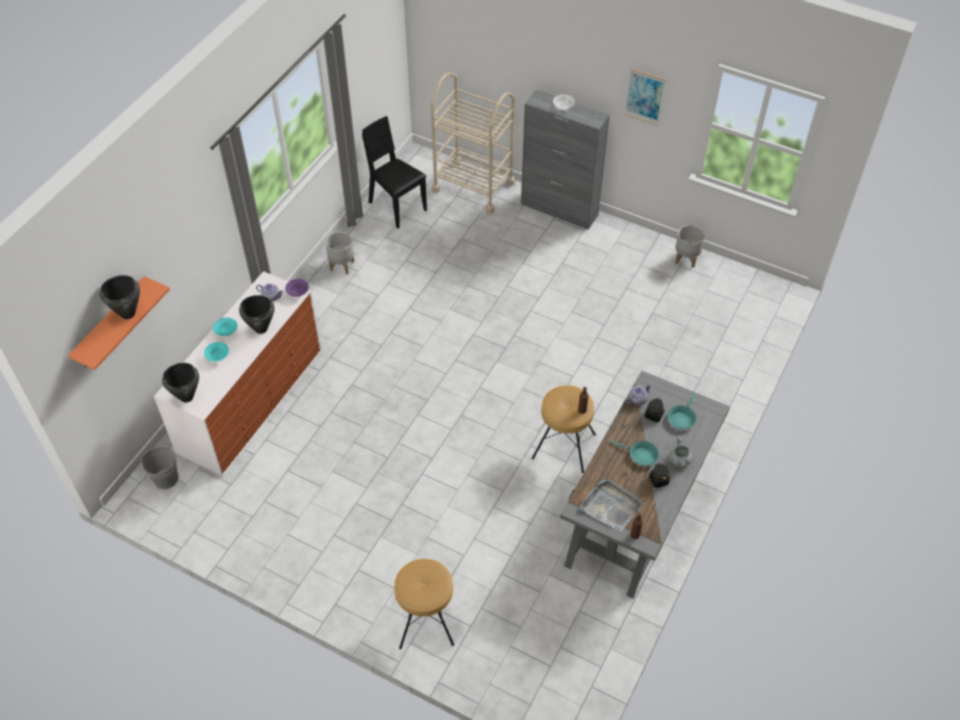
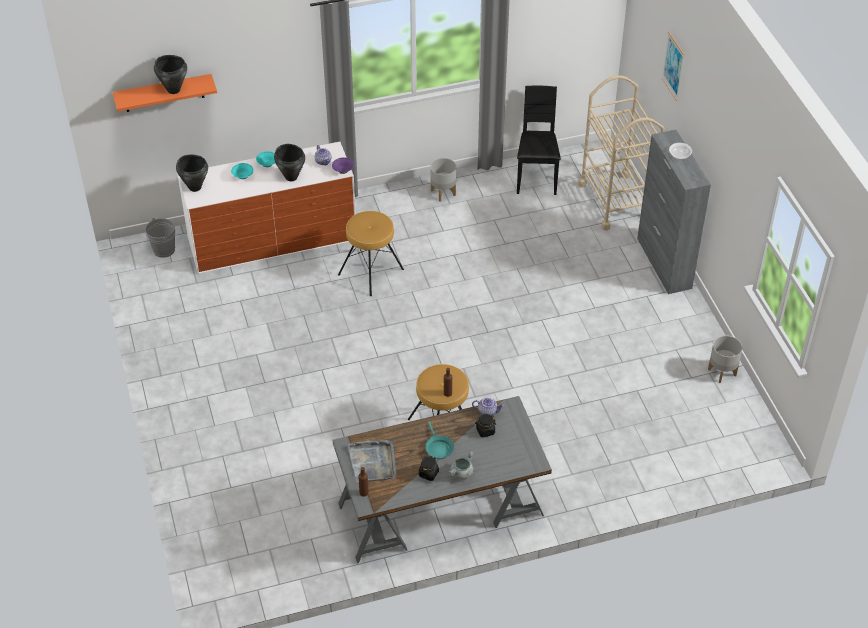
camera: 45 degrees right, 5 degrees down
brown stool [394,559,454,649] -> brown stool moved to [338,211,404,296]
picture [624,68,666,126] -> picture moved to [662,31,685,101]
turquoise frying pan [668,394,696,429] -> none

